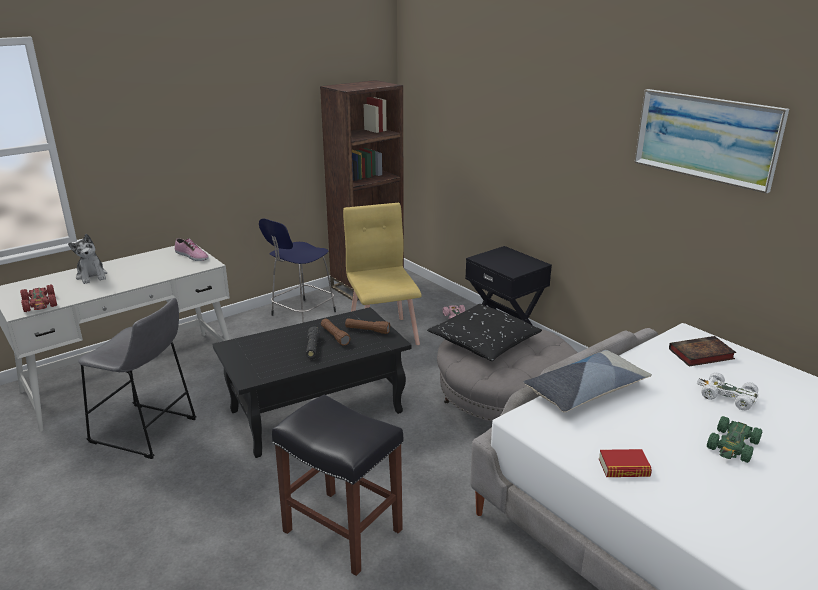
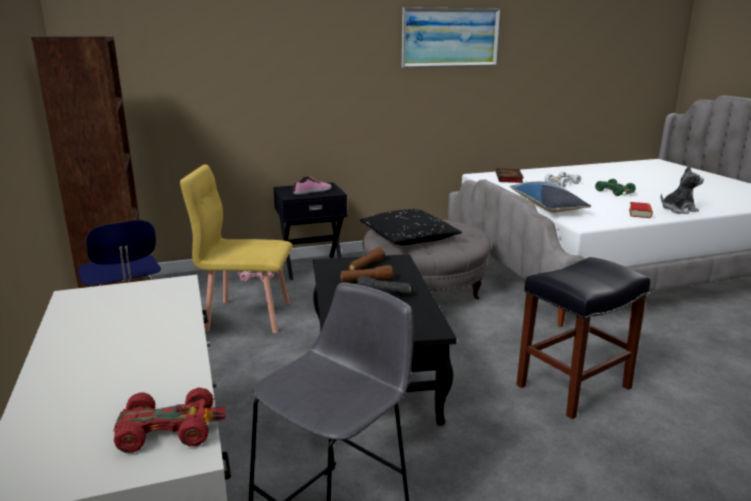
camera: 70 degrees left, 5 degrees down
plush toy [68,234,107,284] -> plush toy moved to [661,165,704,214]
shoe [175,238,209,261] -> shoe moved to [293,176,331,195]

